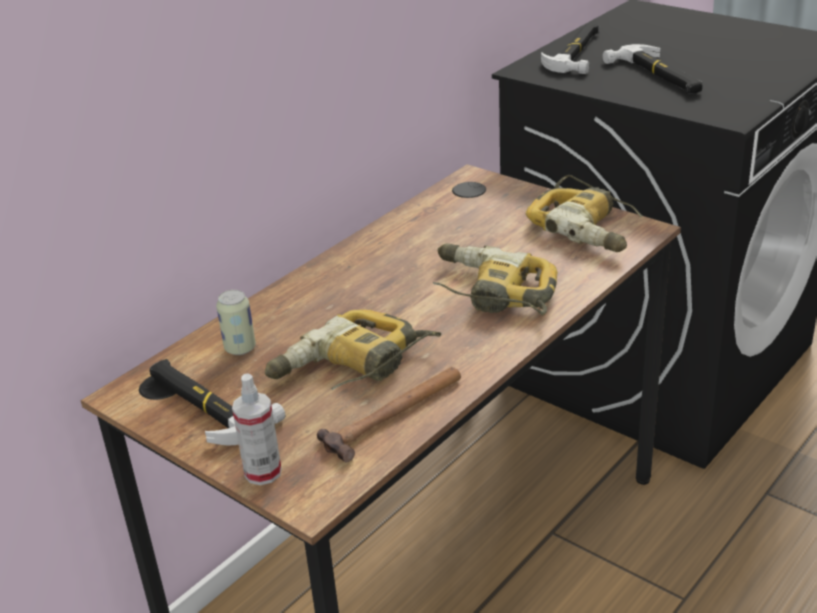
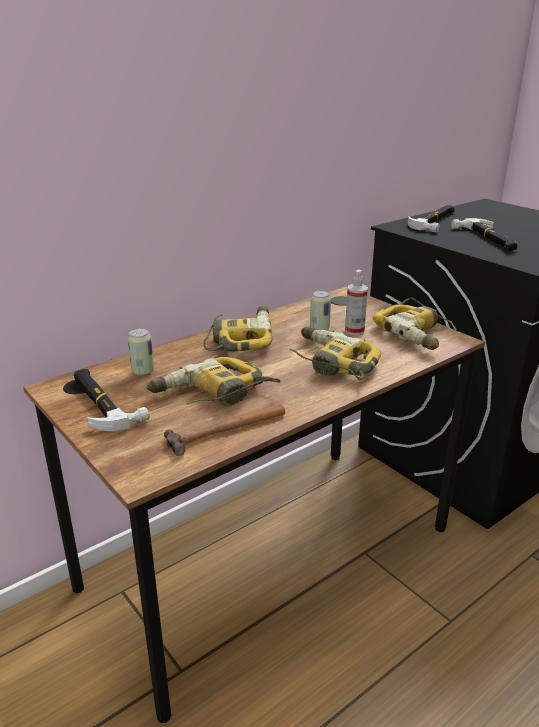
camera: 10 degrees right, 5 degrees down
spray bottle [232,373,281,485] -> spray bottle moved to [345,269,368,335]
none -> power drill [203,306,272,352]
none -> can [310,291,331,330]

